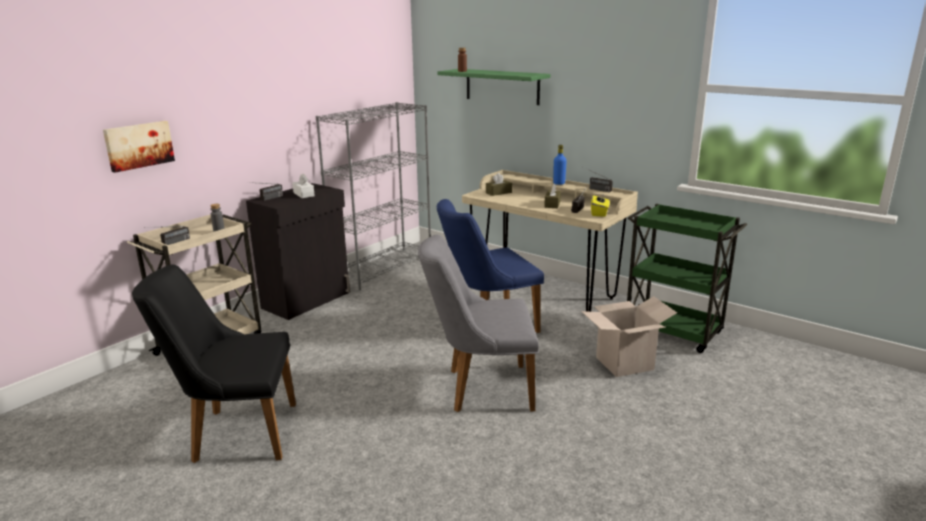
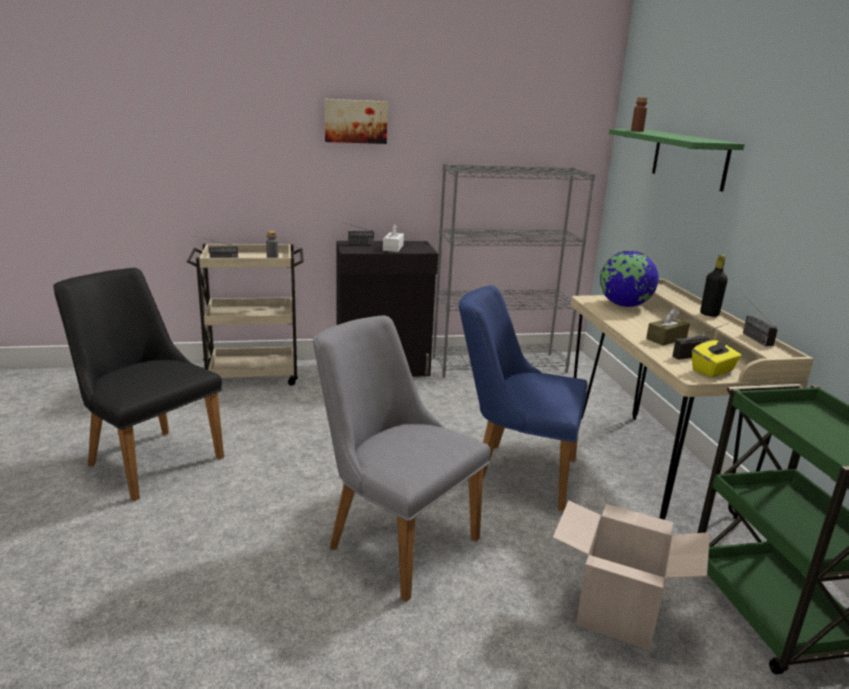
camera: 40 degrees right, 0 degrees up
picture [103,121,175,173] -> picture moved to [325,99,388,144]
brown tissue box [486,173,512,196] -> globe [600,251,659,307]
blue bottle [553,145,567,185] -> black bottle [700,254,728,317]

